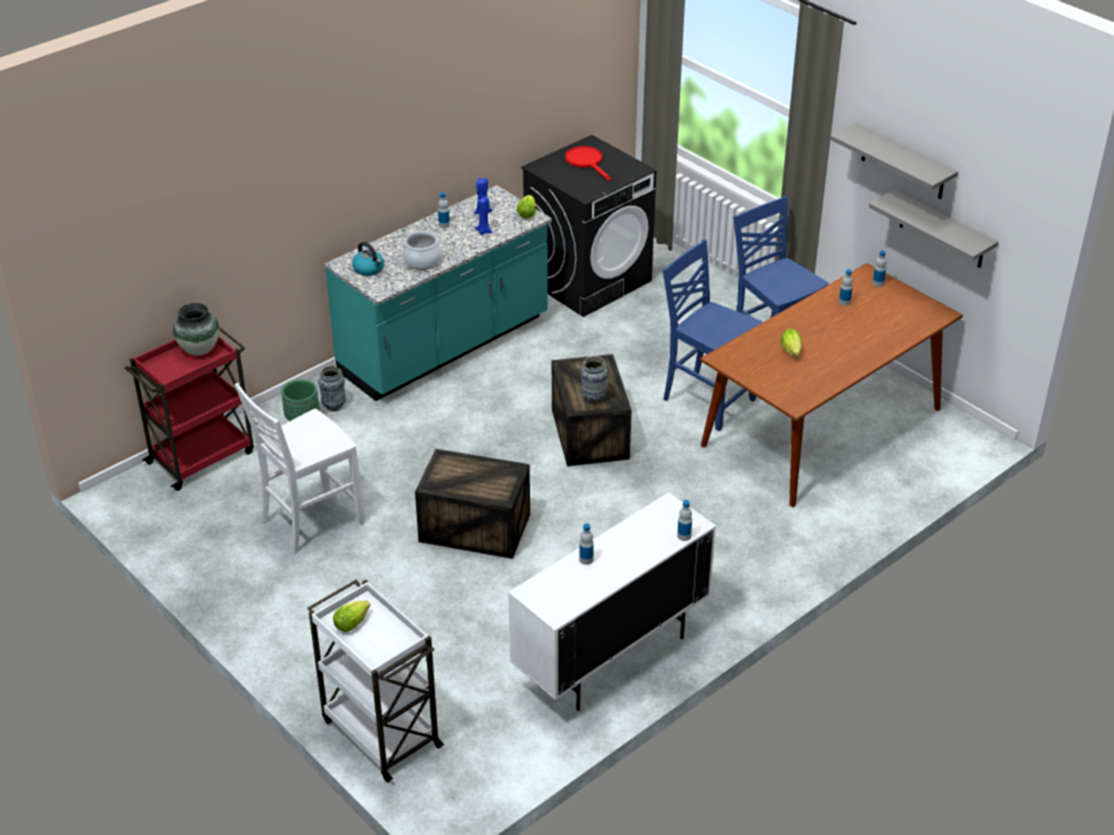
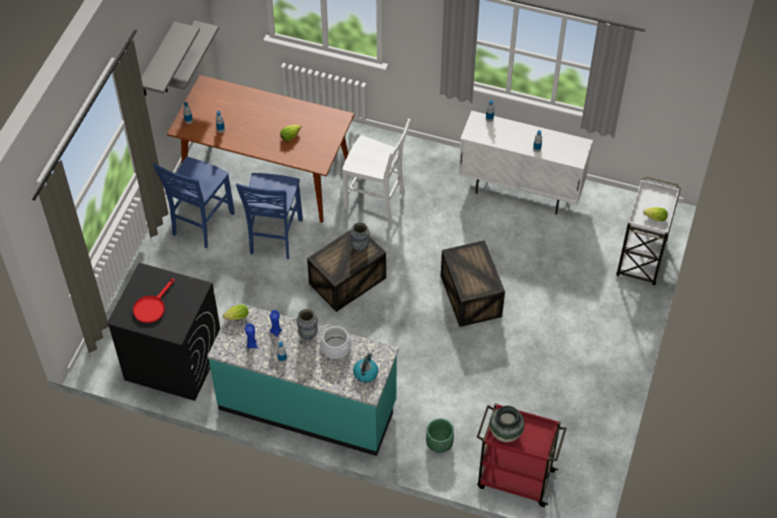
camera: 120 degrees left, 15 degrees up
white chair [235,383,365,554] -> white chair moved to [342,119,410,222]
vase [318,366,346,411] -> vase moved to [296,309,318,340]

